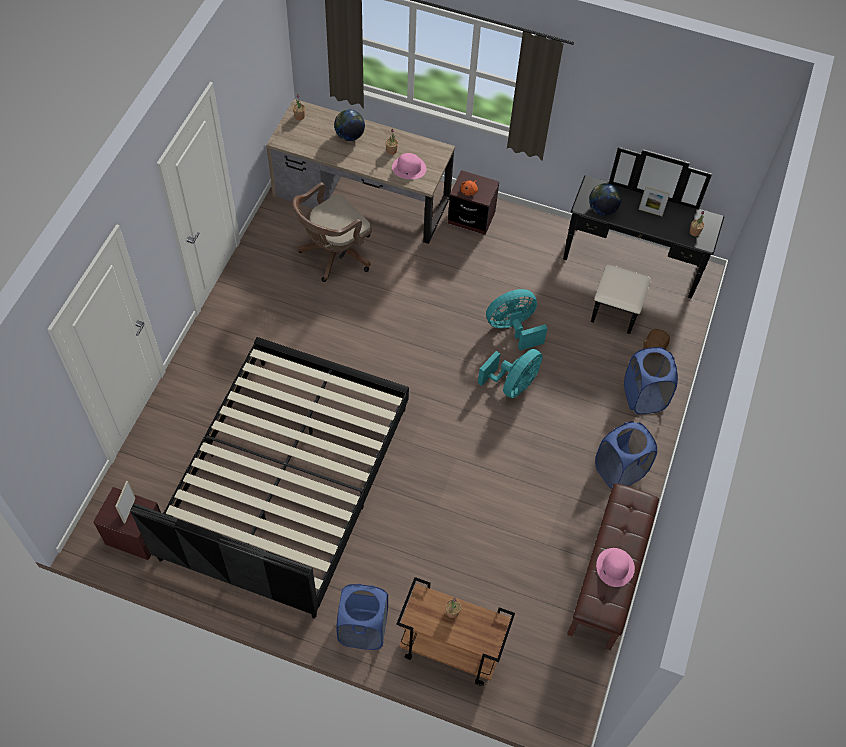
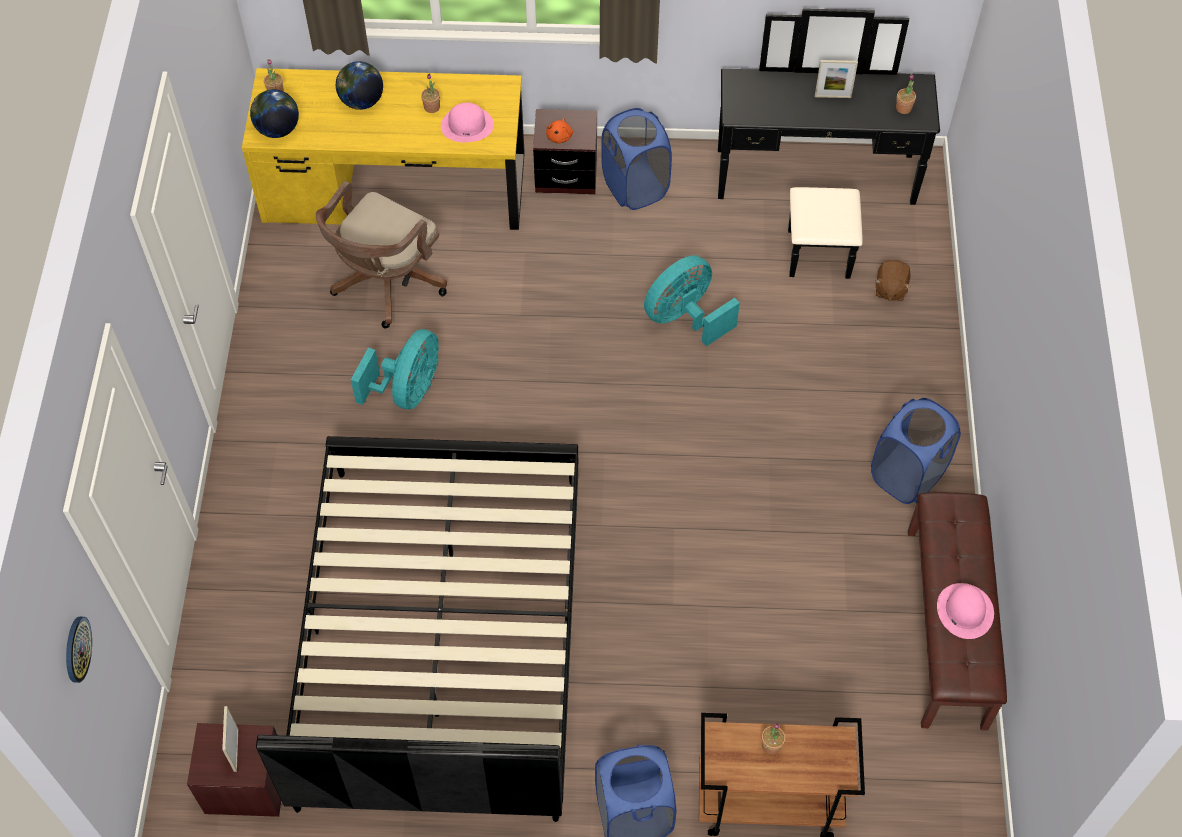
camera: 15 degrees left, 0 degrees up
brown desk [266,99,455,244] -> yellow desk [242,68,525,230]
turquoise fan [478,349,543,398] -> turquoise fan moved to [351,329,439,409]
globe [589,183,621,216] -> globe moved to [250,89,299,138]
blue laundry basket [624,347,678,414] -> blue laundry basket moved to [601,108,672,210]
none -> wall clock [66,617,92,683]

